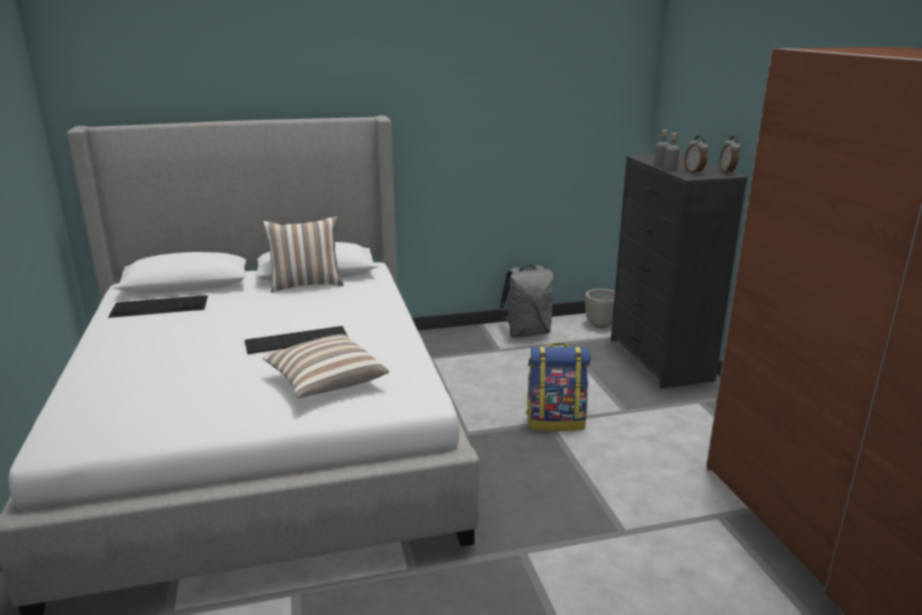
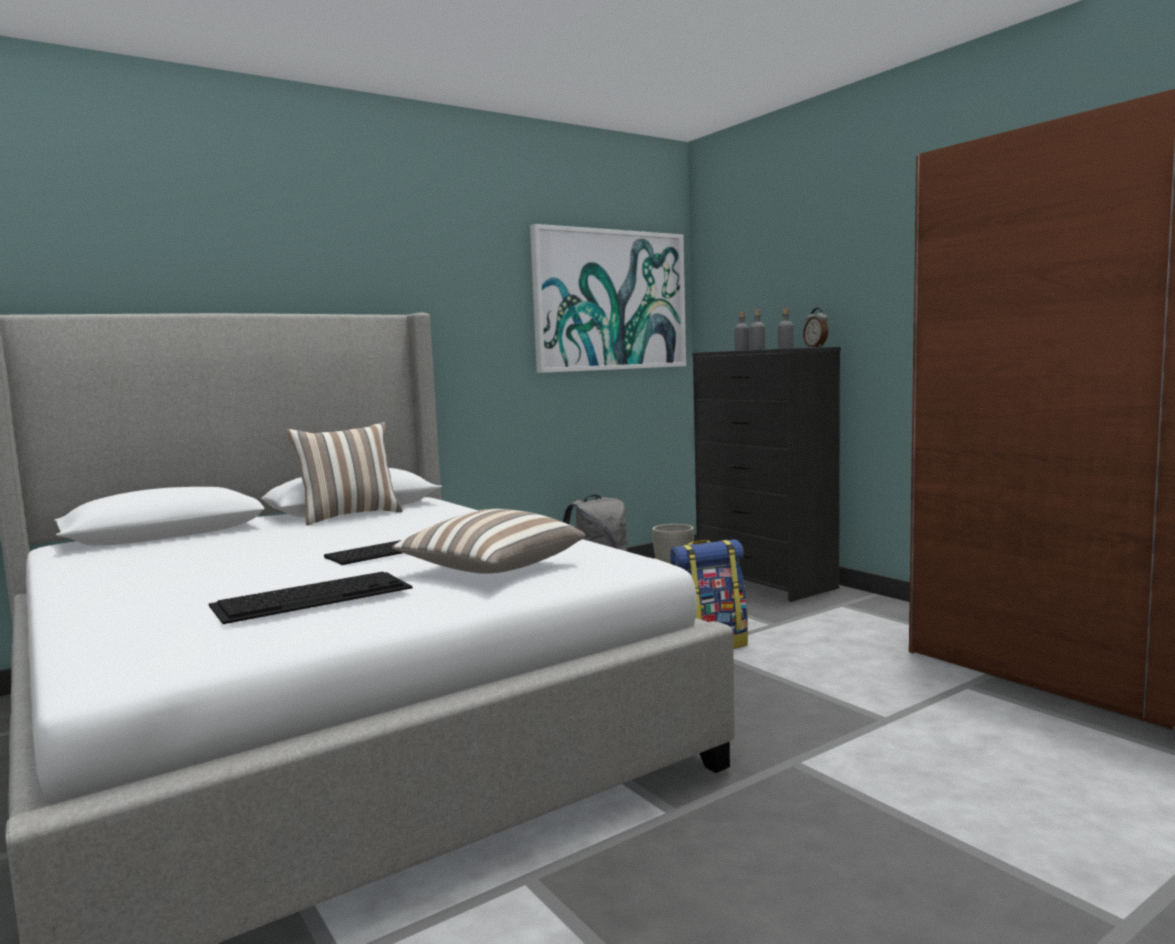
camera: 20 degrees left, 15 degrees down
keyboard [108,295,208,318] -> keyboard moved to [208,572,413,624]
alarm clock [685,136,709,174] -> grey bottle [778,308,793,349]
none -> picture [530,224,686,373]

